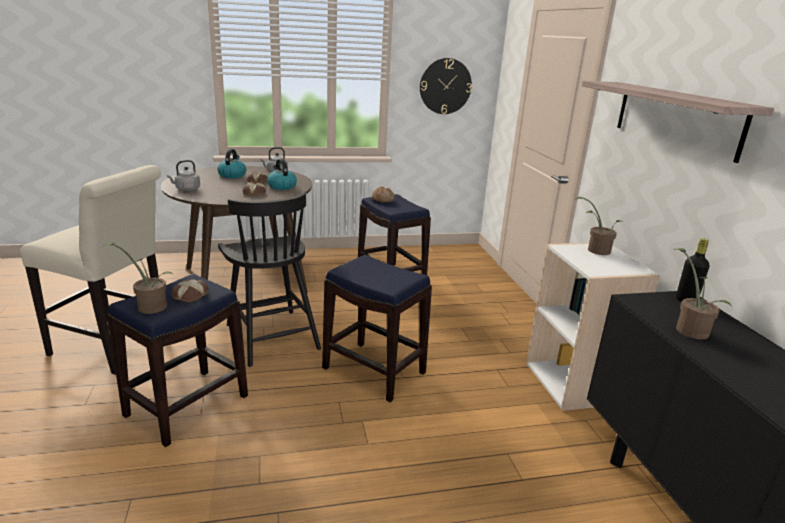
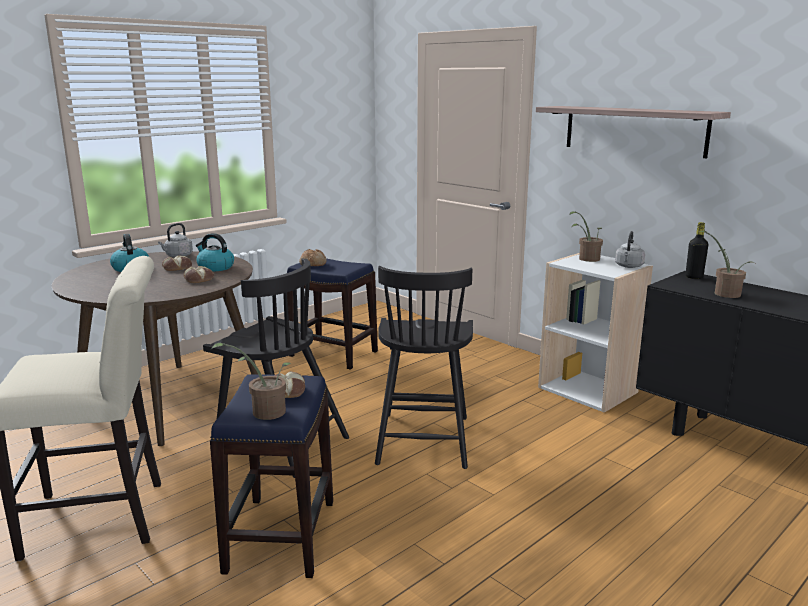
camera: 30 degrees left, 5 degrees down
grey kettle [167,160,200,191] -> grey kettle moved to [615,231,645,268]
stool [322,255,432,402] -> black chair [375,266,473,469]
wall clock [420,58,472,114] -> none

